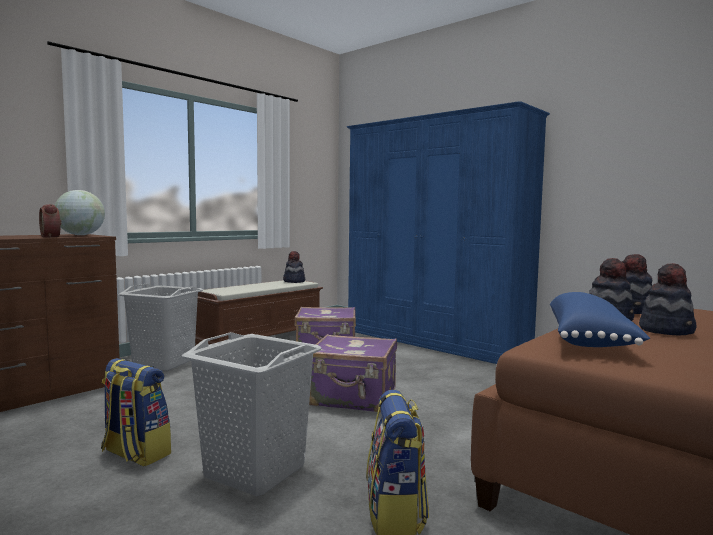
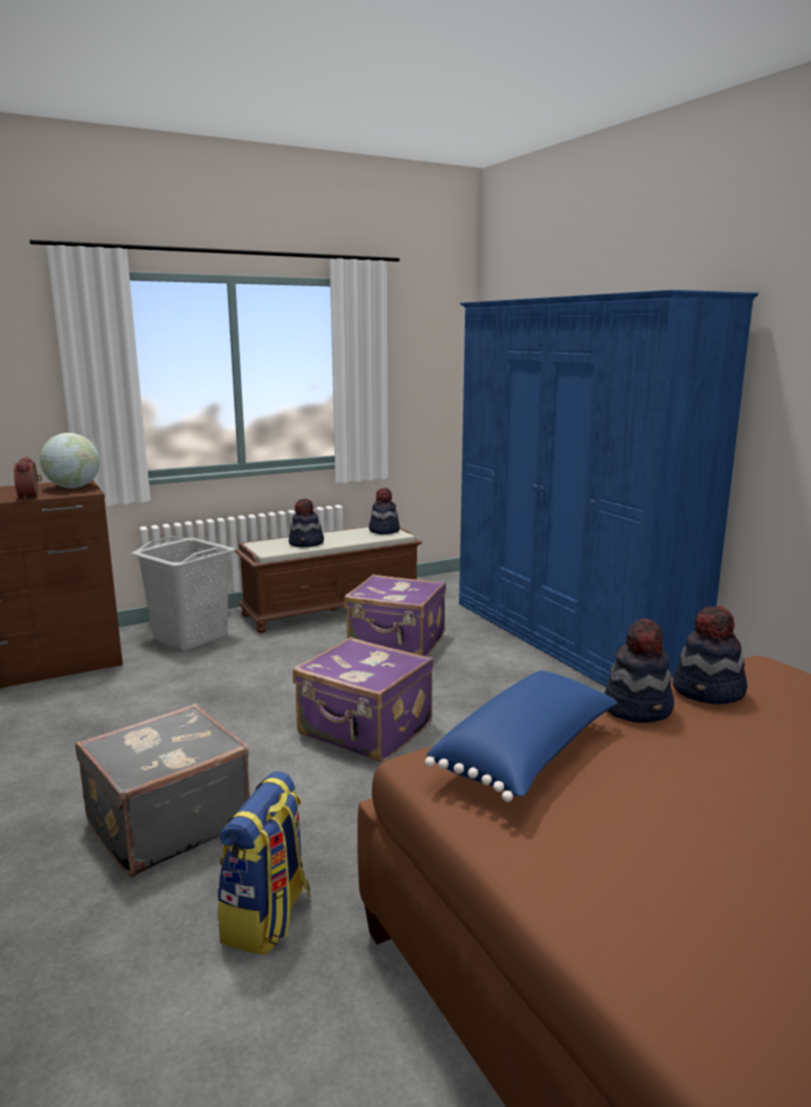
camera: 20 degrees right, 10 degrees up
backpack [101,358,171,467] -> none
grey laundry basket [181,332,322,496] -> grey suitcase [75,704,250,877]
hat [639,263,696,335] -> hat moved to [289,498,324,547]

